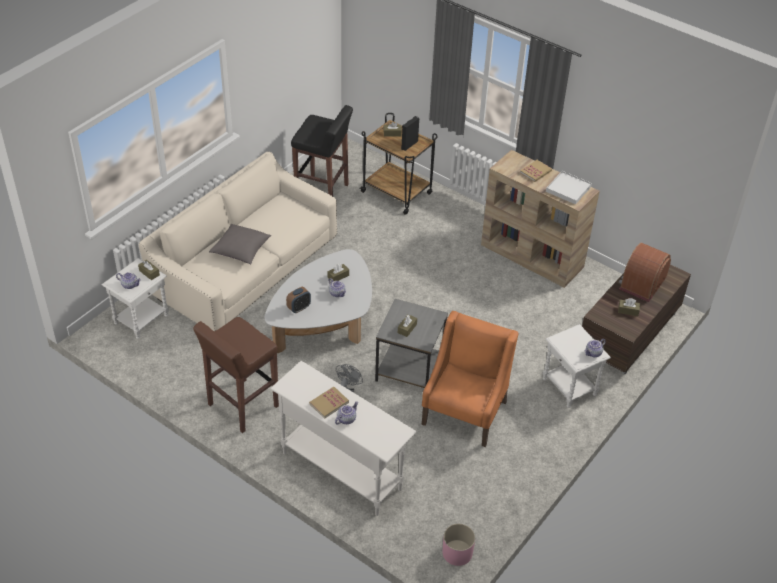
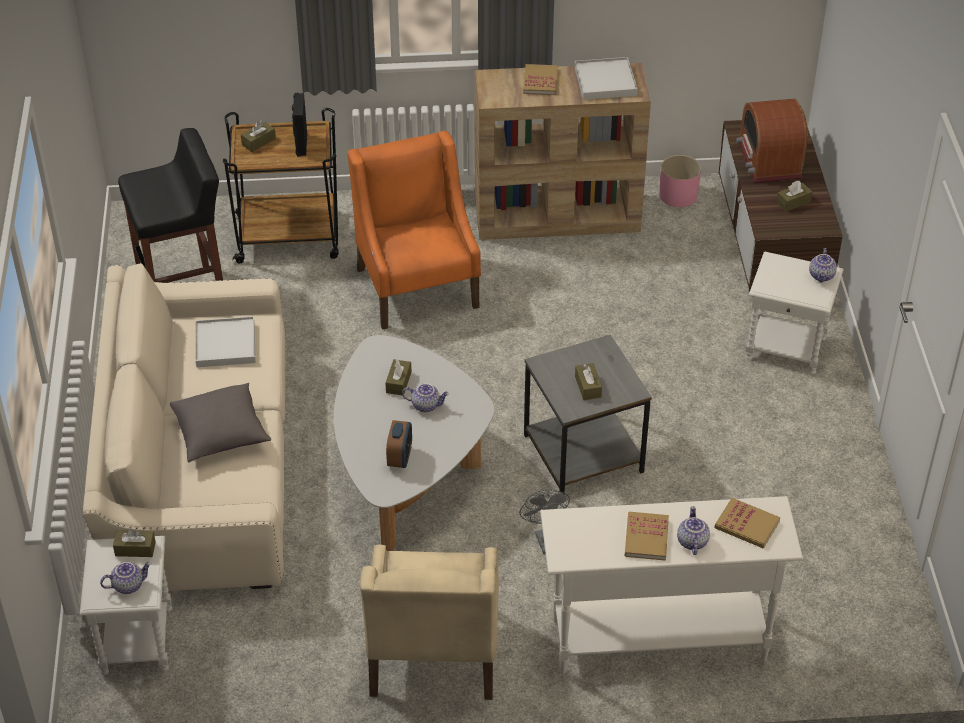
camera: 40 degrees left, 0 degrees up
brown stool [193,317,279,433] -> beige armchair [360,545,499,700]
orange armchair [422,311,518,447] -> orange armchair moved to [347,131,481,330]
pink planter [443,524,475,566] -> pink planter moved to [659,155,701,207]
none -> white tray [196,316,256,367]
none -> book [715,498,780,549]

